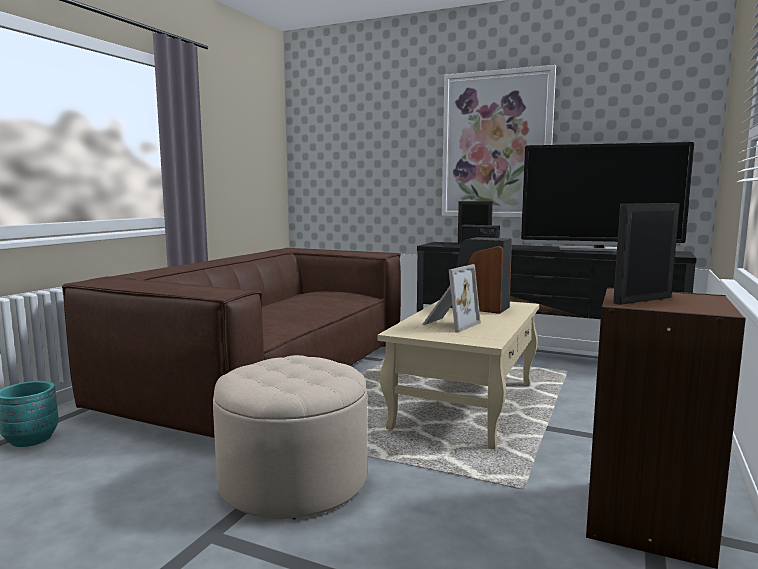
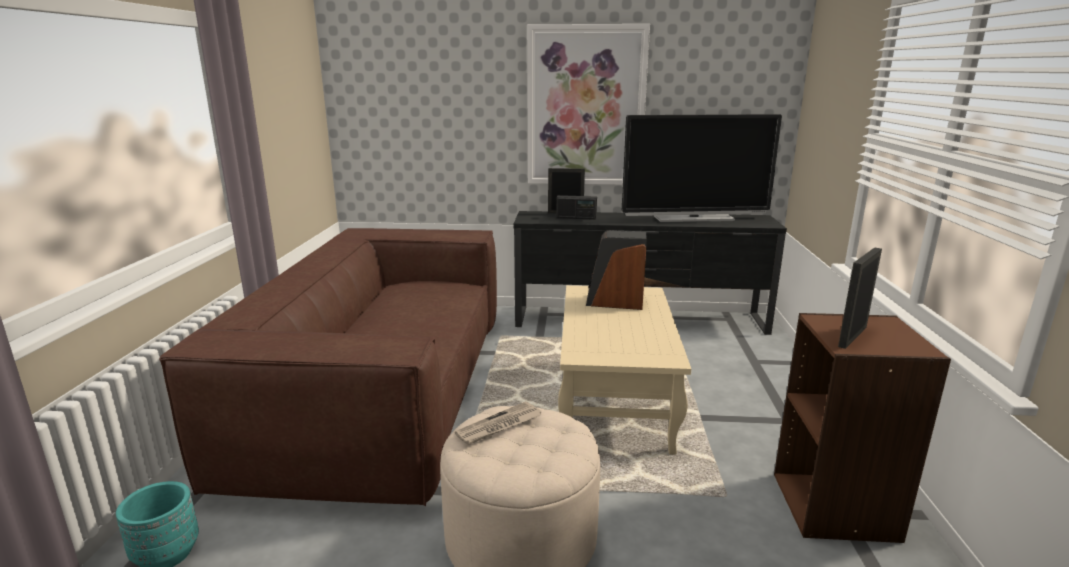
camera: 20 degrees left, 10 degrees up
picture frame [422,264,481,333] -> none
none -> newspaper [455,401,542,445]

